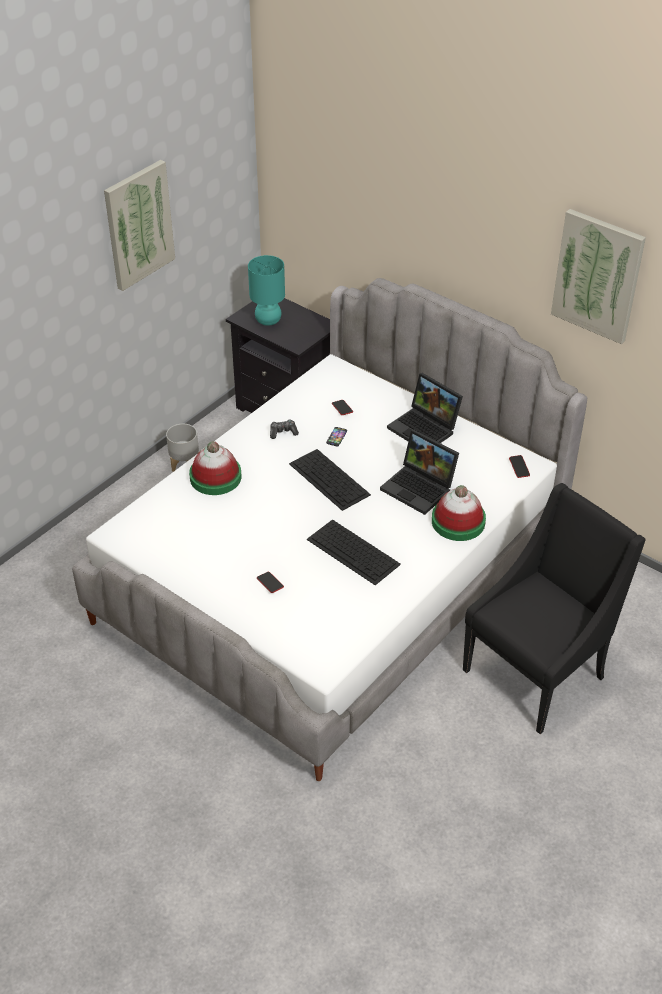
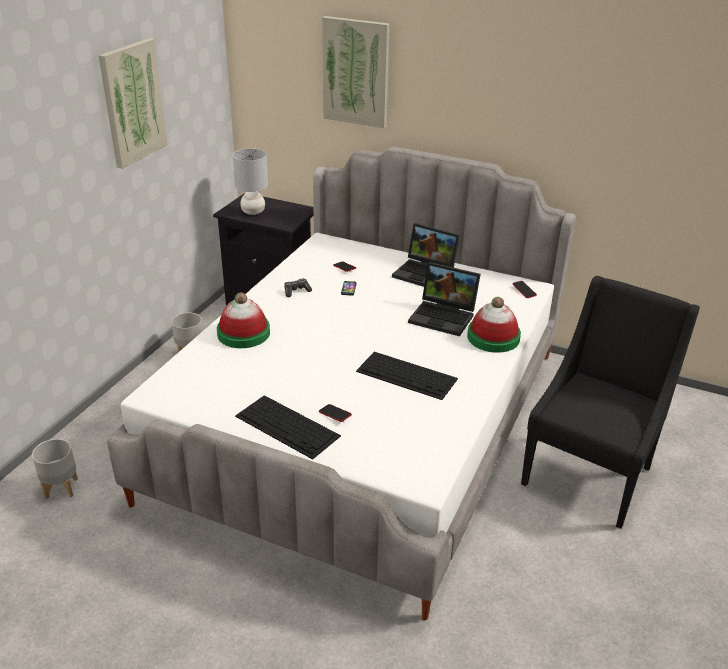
camera: 15 degrees left, 10 degrees down
turquoise table lamp [248,255,285,326] -> grey table lamp [232,148,268,215]
keyboard [289,449,371,511] -> keyboard moved to [235,395,341,460]
picture [551,209,646,344] -> picture moved to [322,16,390,128]
none -> grey planter [32,439,78,499]

